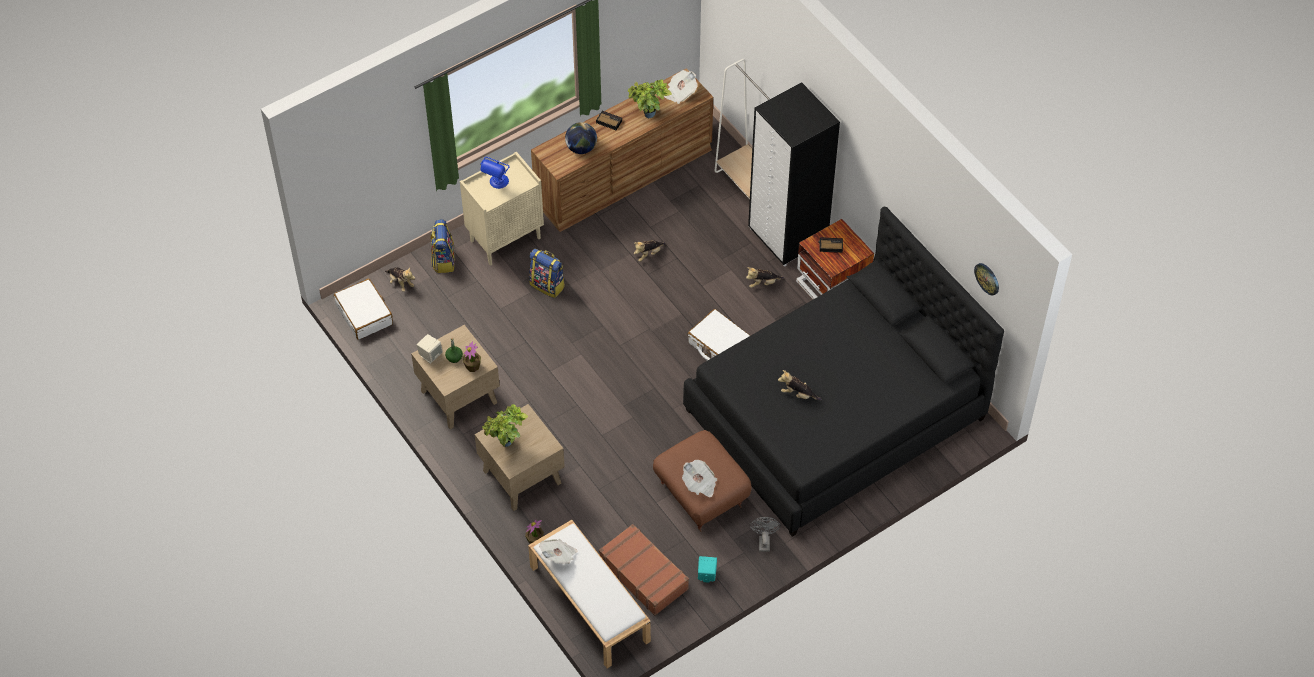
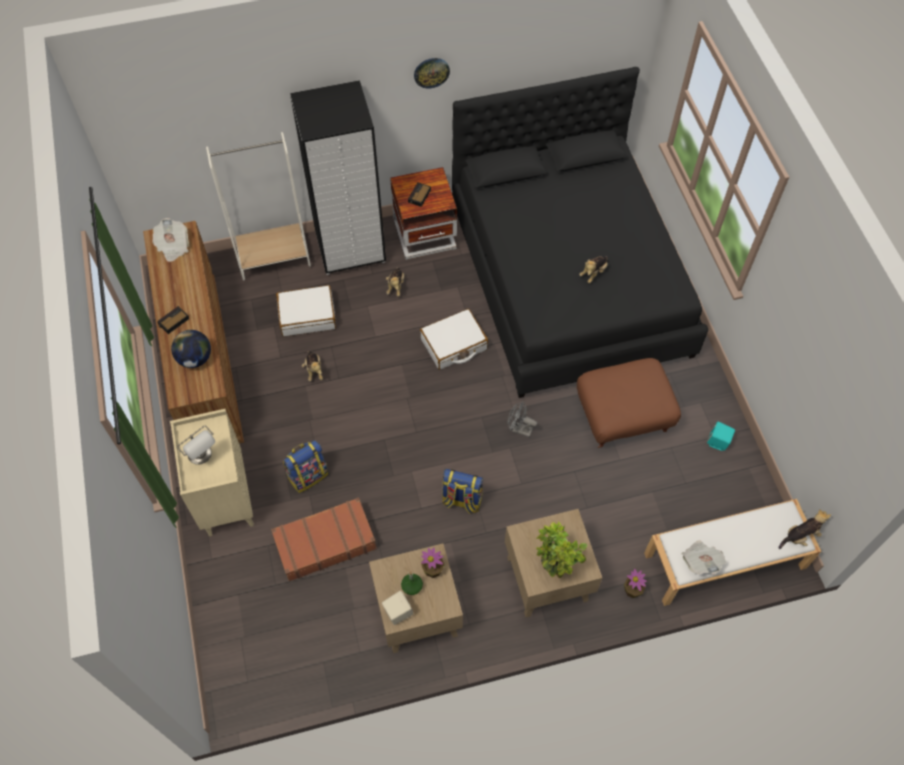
camera: 70 degrees left, 5 degrees up
white suitcase [334,278,393,340] -> white suitcase moved to [276,285,336,336]
plush toy [385,267,415,292] -> plush toy moved to [779,509,831,549]
backpack [431,219,455,273] -> backpack moved to [442,469,483,514]
blue table lamp [480,157,510,189] -> white table lamp [177,426,215,464]
brown suitcase [599,524,689,616] -> brown suitcase moved to [271,497,377,582]
potted plant [628,80,672,118] -> none
newspaper [682,460,717,497] -> none
grey fan [750,517,781,552] -> grey fan moved to [508,401,537,437]
wall clock [974,263,999,295] -> wall clock moved to [414,58,450,88]

